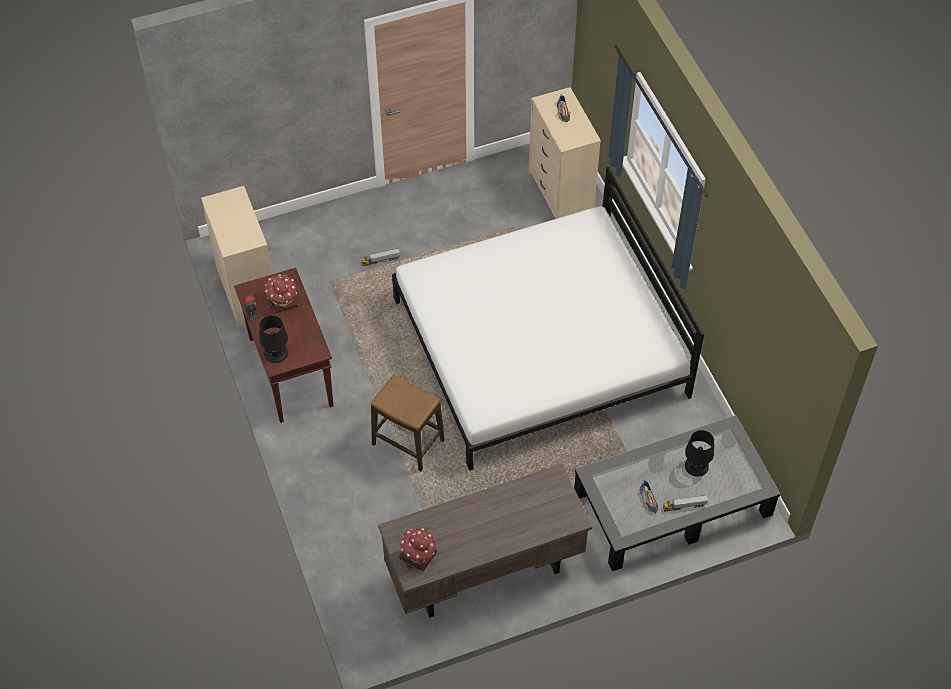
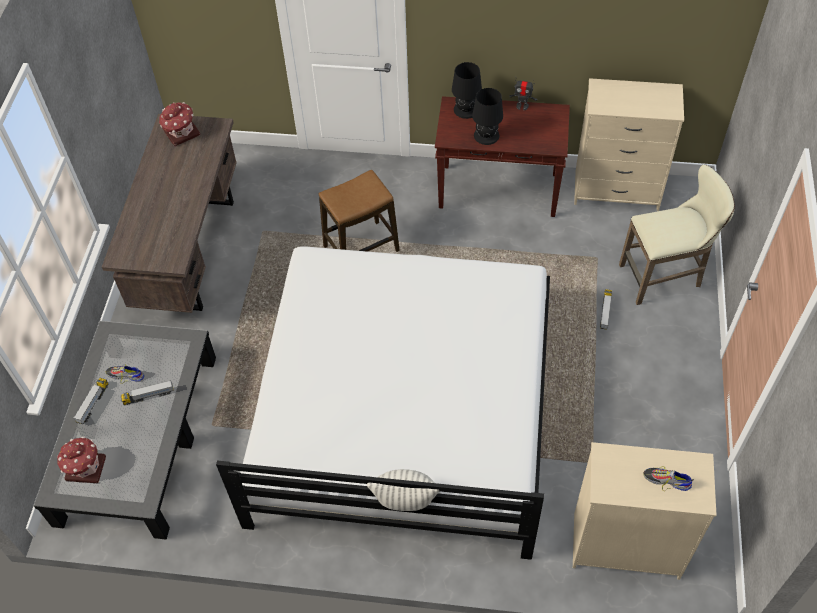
camera: 120 degrees right, 0 degrees up
toy house [265,274,299,314] -> toy house moved to [57,436,106,483]
black table lamp [685,430,714,477] -> black table lamp moved to [472,88,503,145]
none -> toy truck [121,380,174,405]
none -> pillow [367,469,441,511]
none -> beige stool [619,164,735,305]

